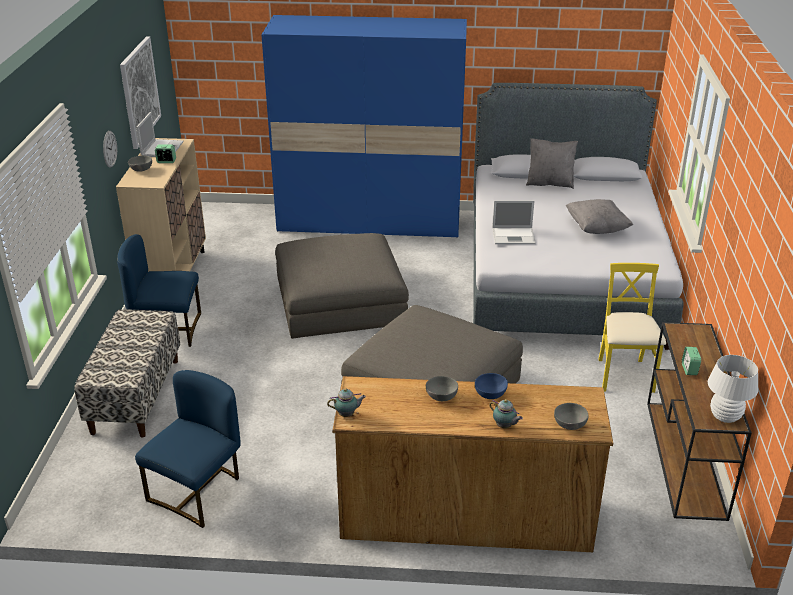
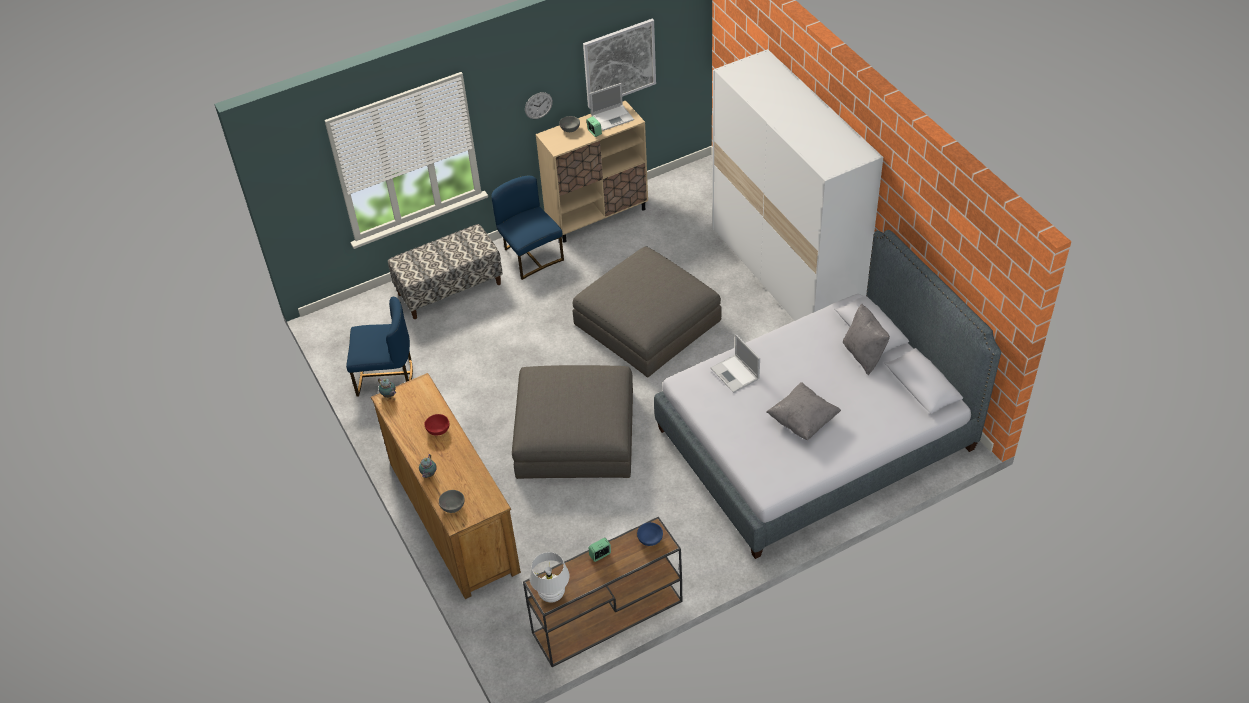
camera: 60 degrees right, 15 degrees up
blue wardrobe [261,15,467,238] -> white wardrobe [712,49,883,321]
grey bowl [426,376,458,401] -> red bowl [424,414,449,436]
blue bowl [475,373,508,399] -> blue bowl moved to [637,522,663,546]
yellow chair [598,263,666,393] -> none

